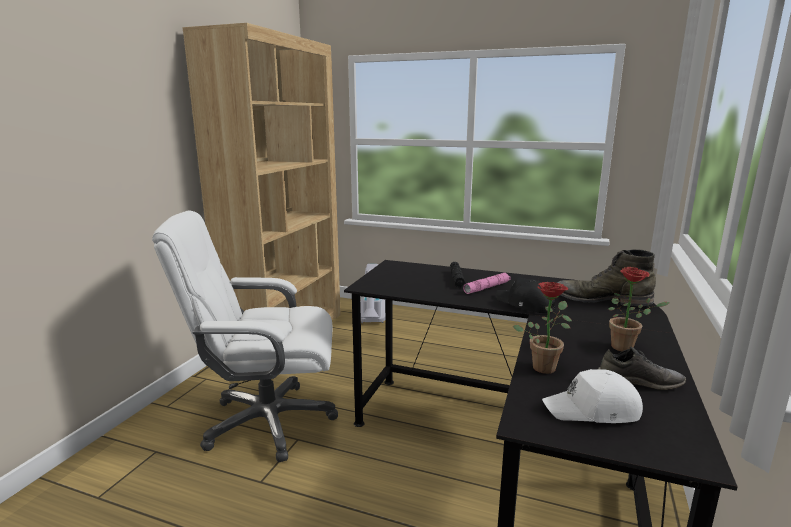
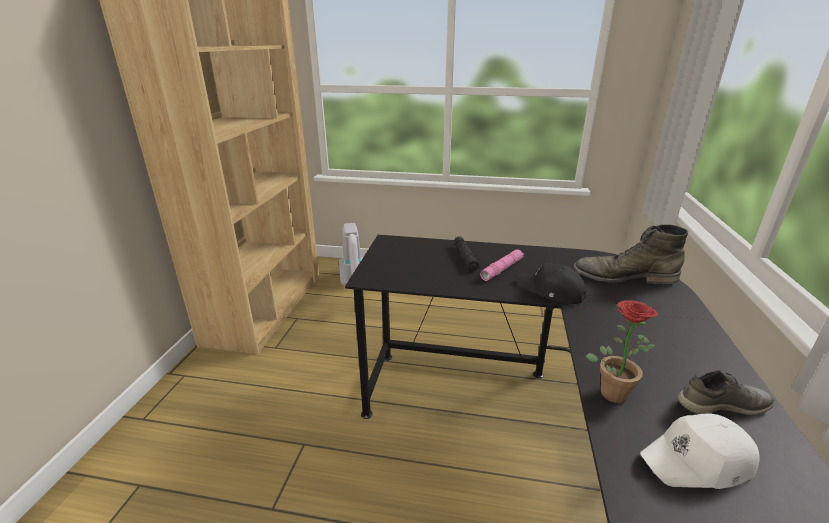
camera: 10 degrees left, 10 degrees up
white office chair [152,210,338,462] -> none
potted plant [608,267,670,352] -> none

